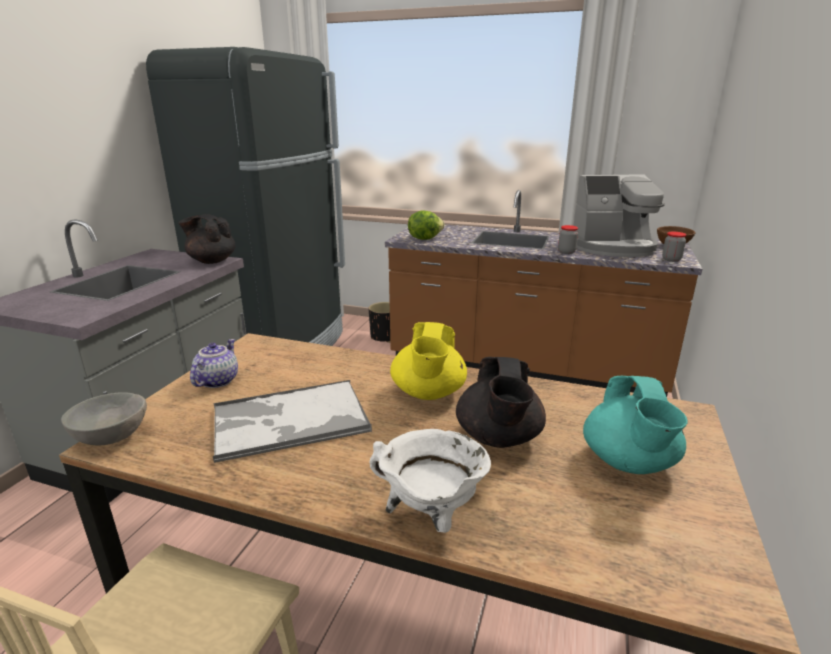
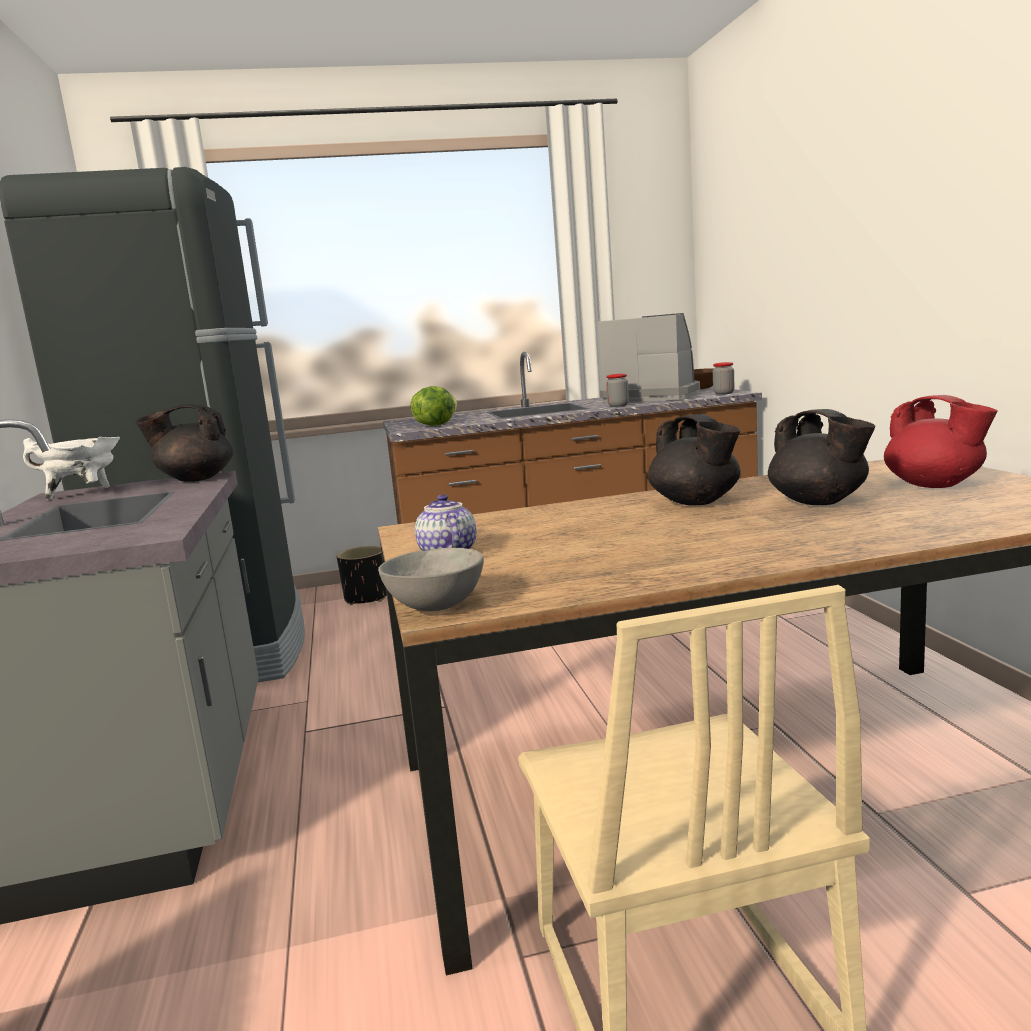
camera: 30 degrees left, 10 degrees down
tray [213,380,372,463] -> none
white cooking pot [370,429,491,533] -> white cooking pot moved to [23,437,120,500]
yellow teapot [390,322,467,400] -> black teapot [648,414,741,505]
coffee machine [574,175,665,257] -> coffee machine turned 120 degrees counterclockwise [598,313,700,403]
turquoise teapot [583,376,688,474] -> red teapot [884,395,998,488]

